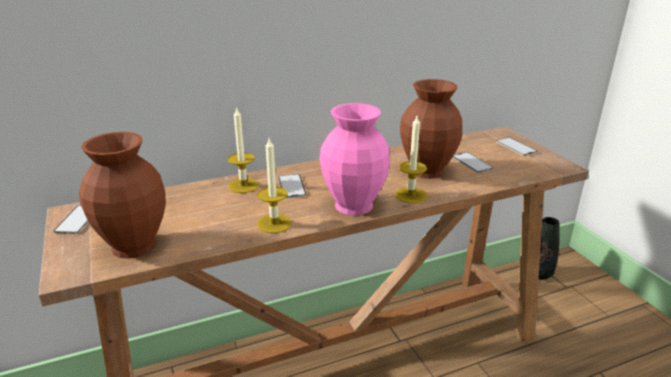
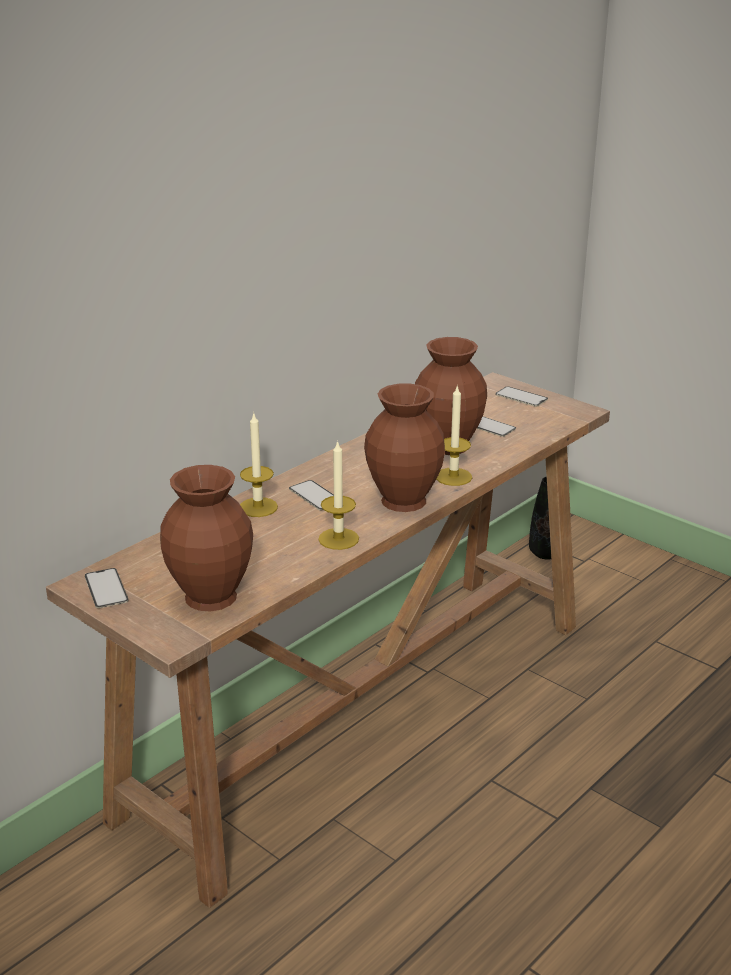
camera: 25 degrees left, 0 degrees up
pink vase [320,103,390,215] -> brown vase [364,383,445,512]

